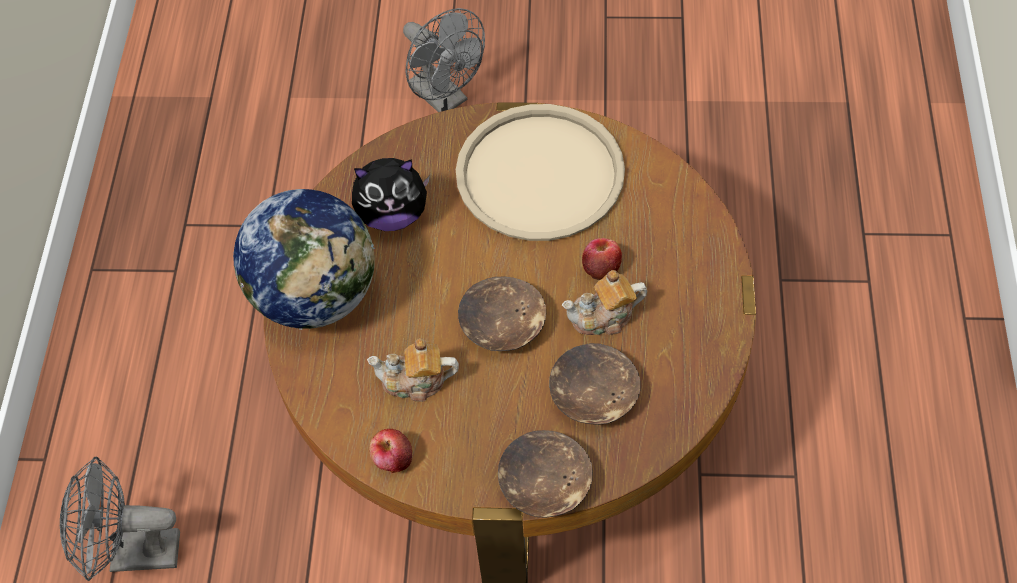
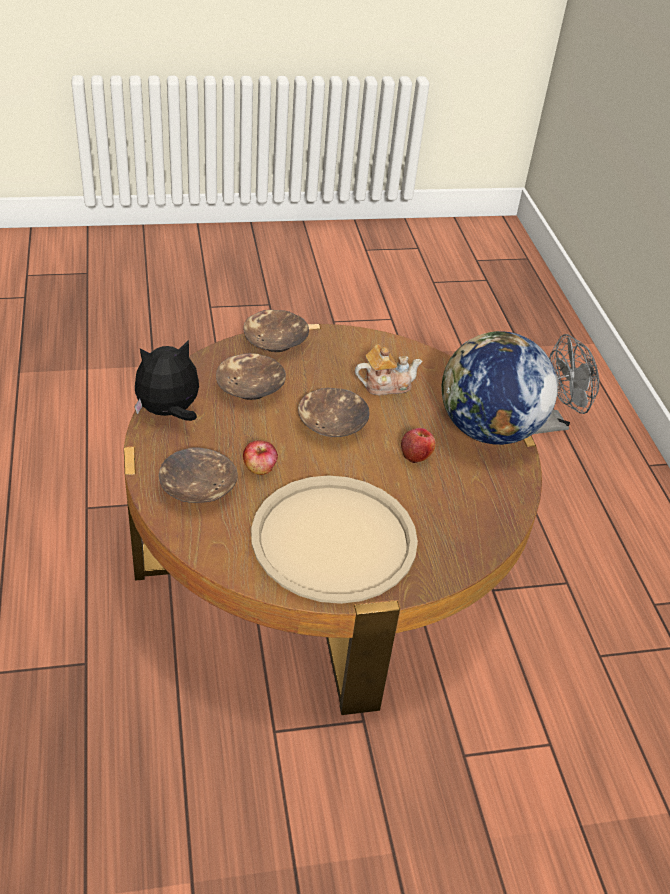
camera: 160 degrees right, 15 degrees down
plush toy [352,158,430,231] -> plush toy moved to [134,340,199,421]
apple [369,429,412,473] -> apple moved to [401,428,436,463]
grey fan [403,8,485,112] -> none
teapot [562,270,647,335] -> none
none -> brown bowl [159,447,238,503]

